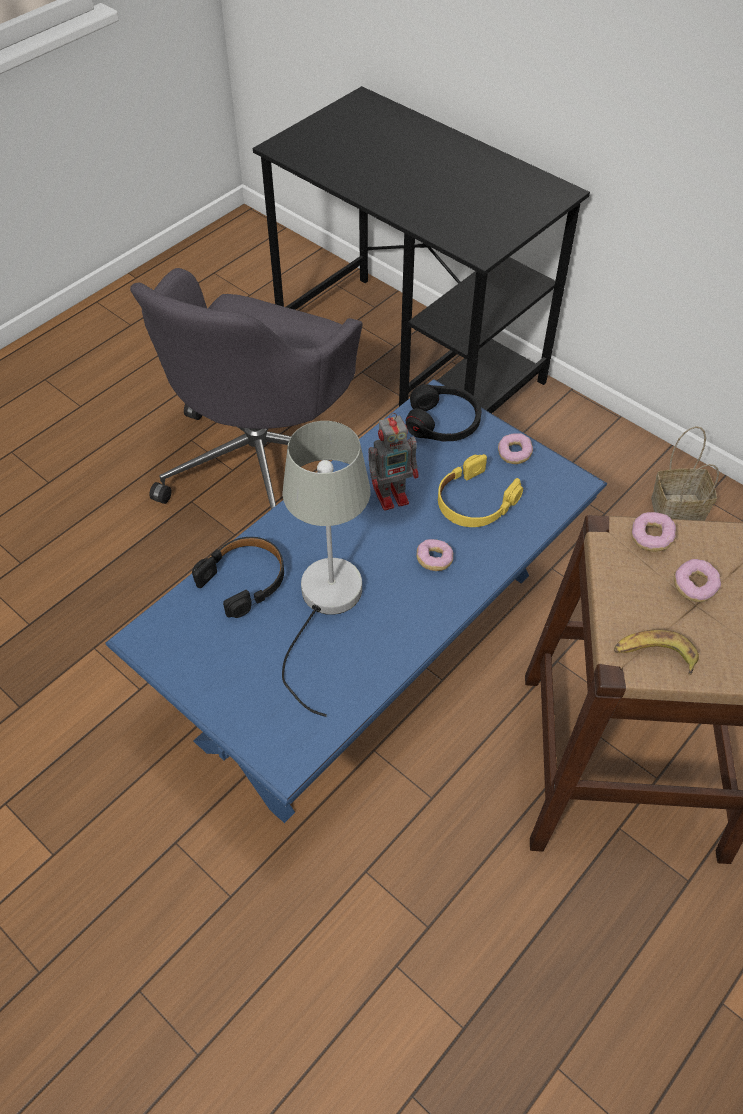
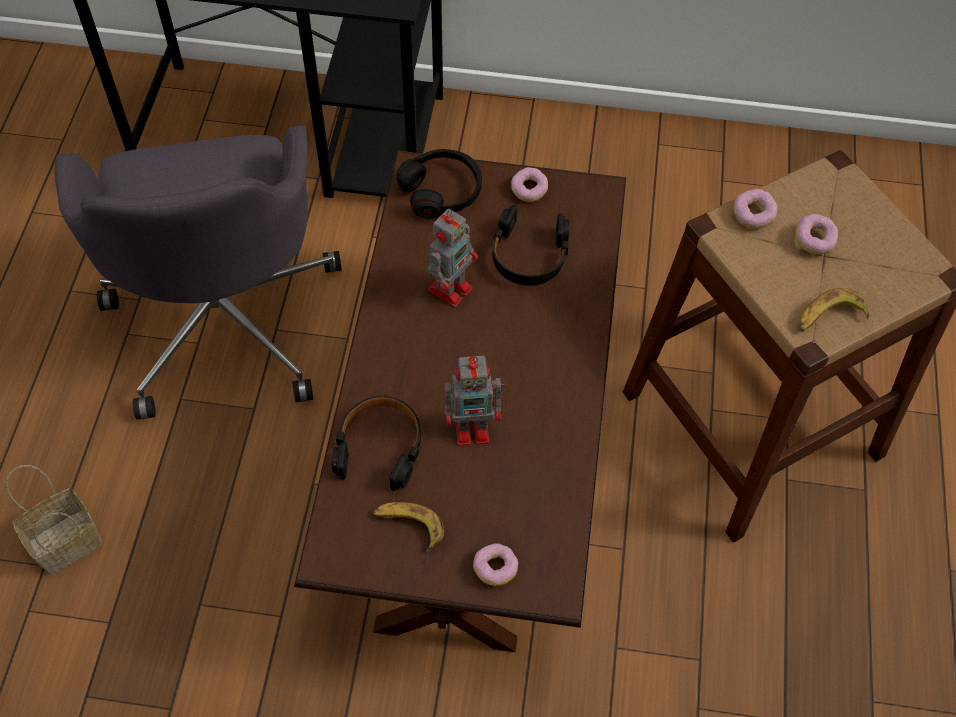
camera: 35 degrees left, 5 degrees up
blue coffee table [105,379,607,823] -> brown coffee table [294,150,626,652]
grey table lamp [282,421,370,717] -> toy robot [444,356,504,446]
donut [417,539,453,571] -> donut moved to [473,543,518,586]
yellow headphones [438,454,523,527] -> black headphones [492,205,569,286]
basket [651,426,719,521] -> basket moved to [6,465,103,575]
none -> banana [373,502,444,552]

